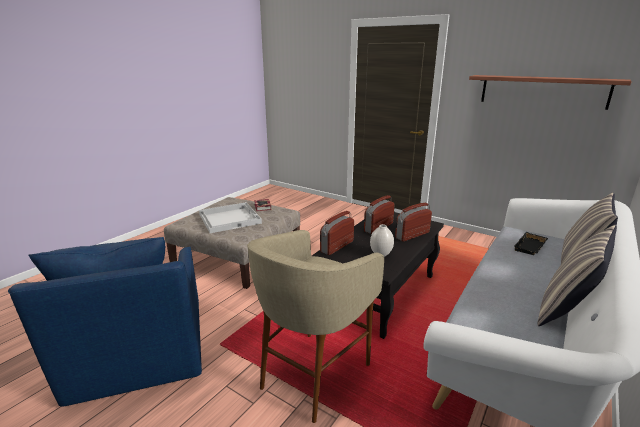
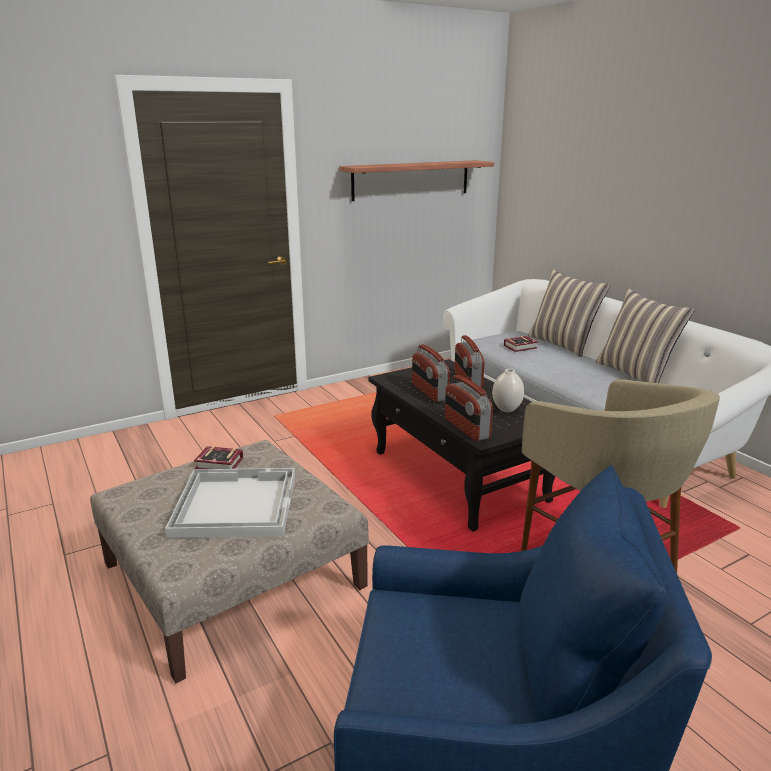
camera: 65 degrees left, 0 degrees up
black tray [514,232,548,255] -> book [504,336,538,352]

